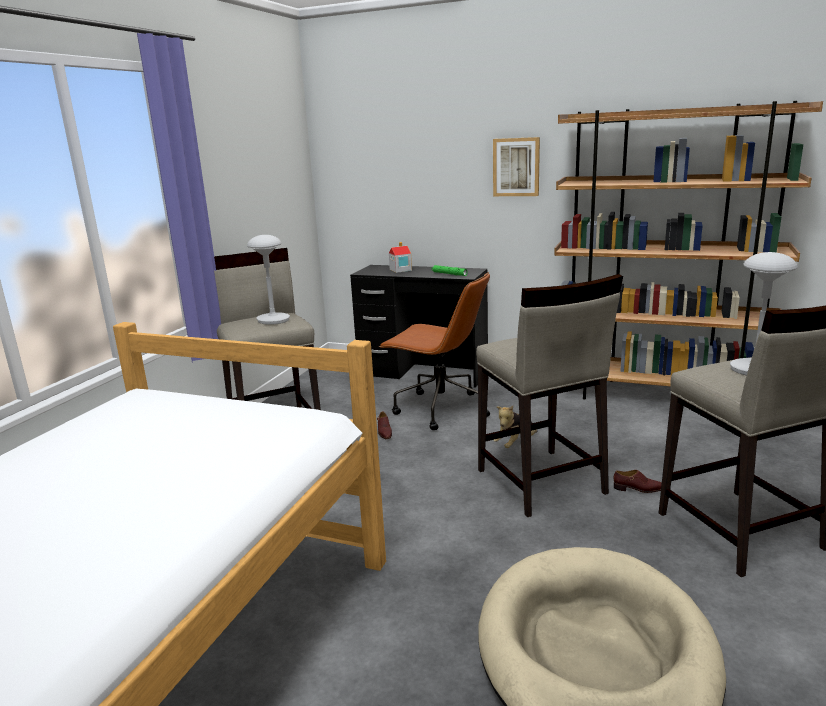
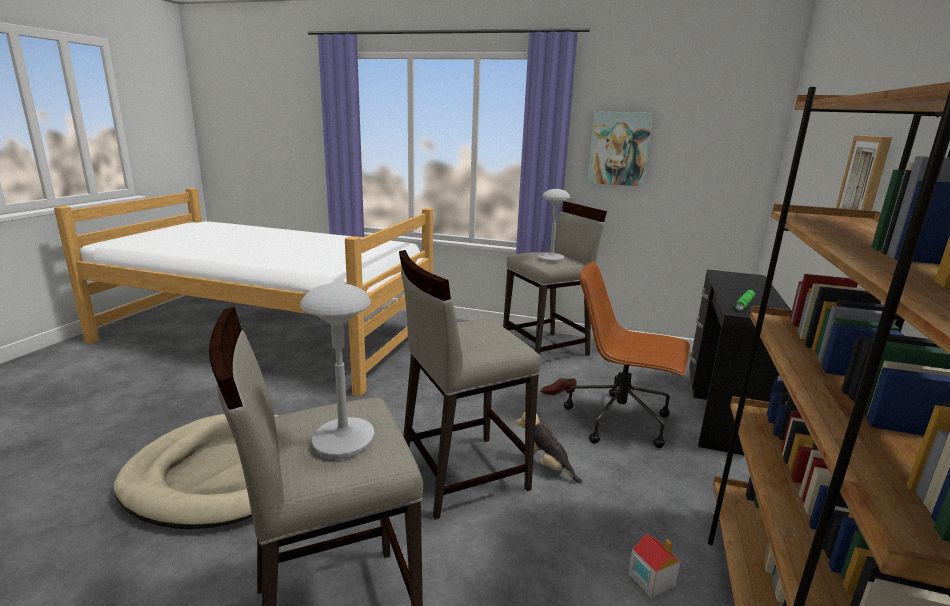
camera: 85 degrees right, 0 degrees up
brown office chair [379,272,490,430] -> brown office chair turned 90 degrees clockwise [564,262,690,448]
toy house [389,242,412,273] -> toy house moved to [628,534,680,598]
brown shoe [613,470,662,493] -> none
none -> picture [587,111,653,187]

